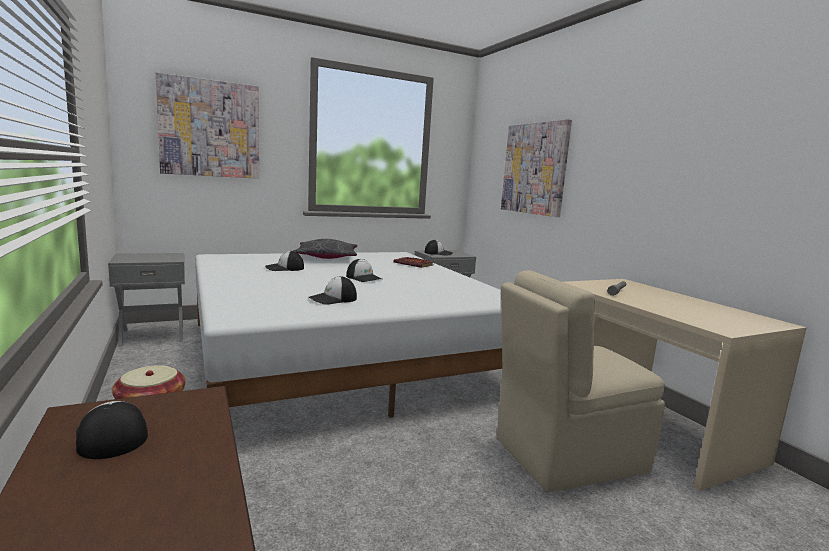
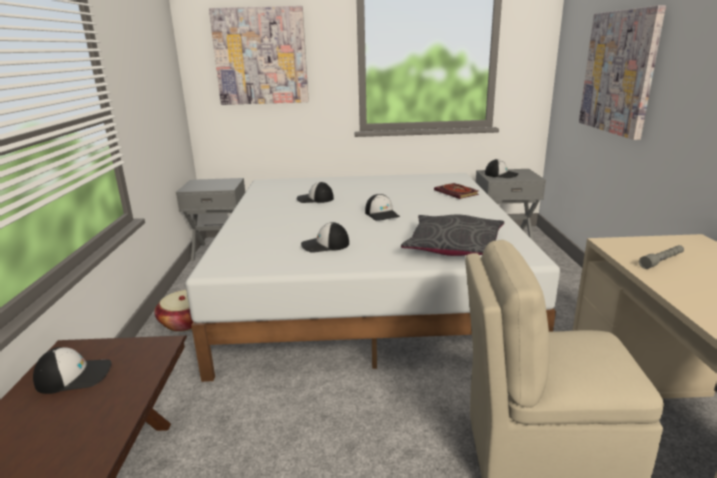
camera: 25 degrees right, 10 degrees up
cap [76,401,148,459] -> cap turned 90 degrees clockwise [33,347,112,394]
grey pillow [293,239,357,259] -> grey pillow moved to [401,215,504,256]

